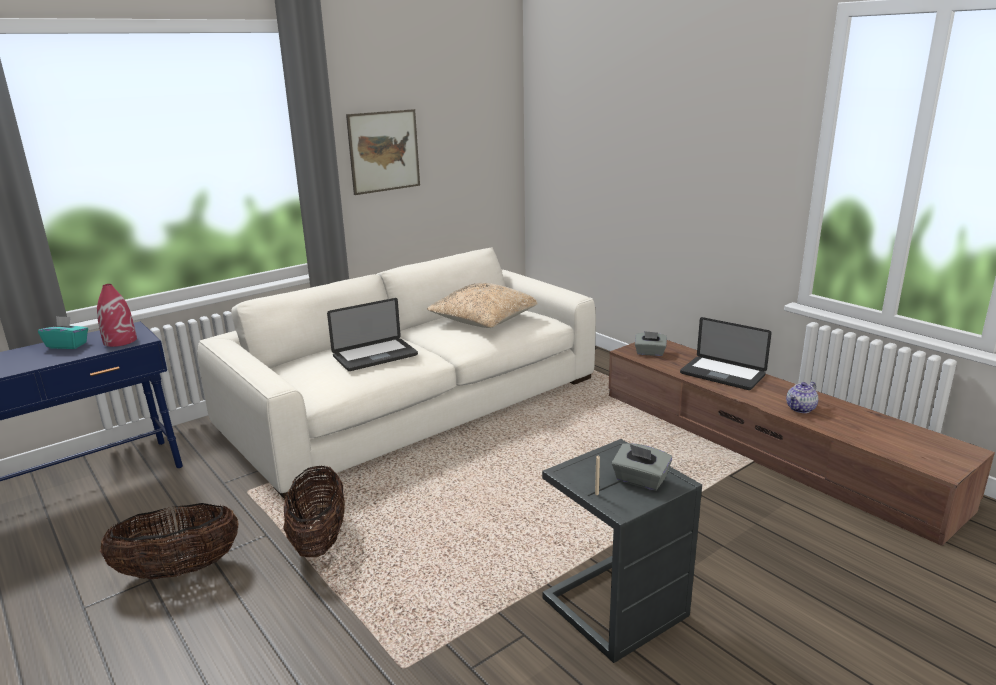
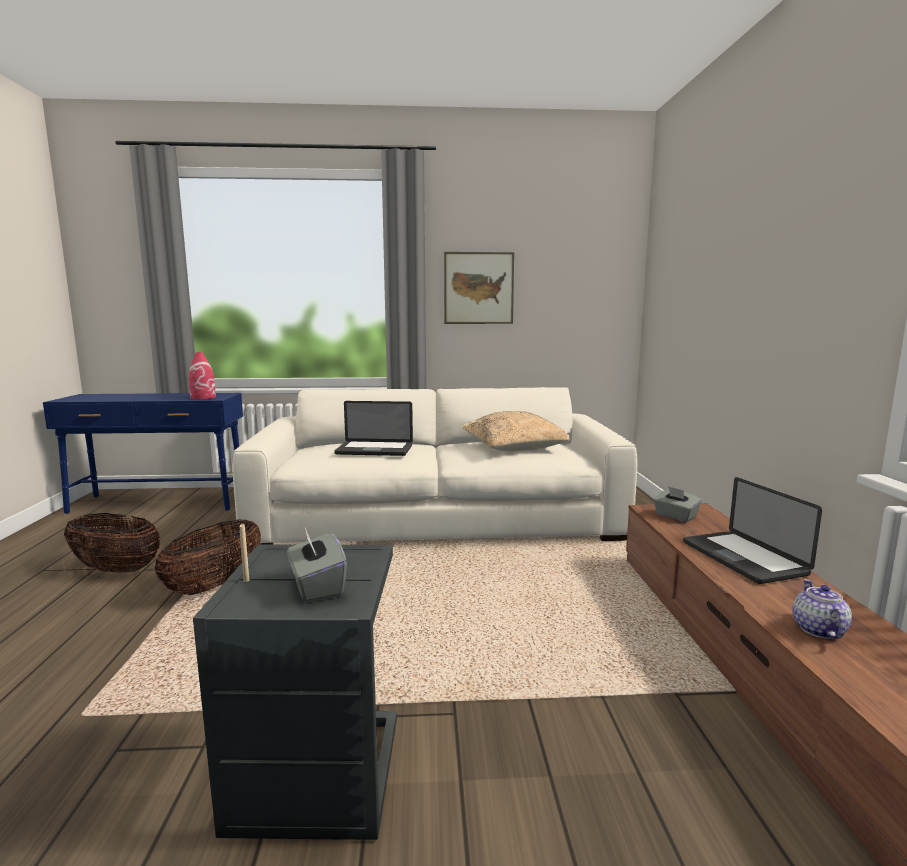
camera: 35 degrees right, 10 degrees down
turquoise tissue box [38,316,88,349] -> none
teapot [786,382,818,413] -> teapot turned 105 degrees clockwise [792,579,852,639]

